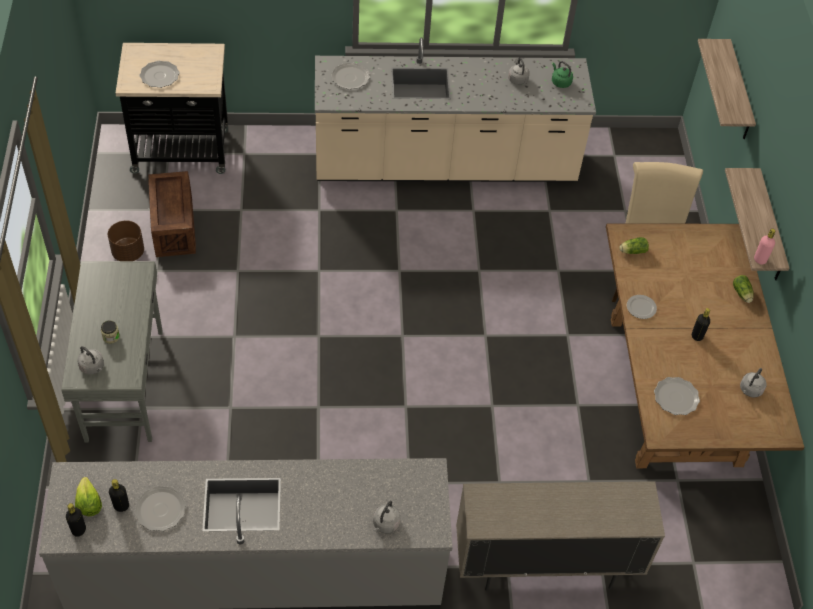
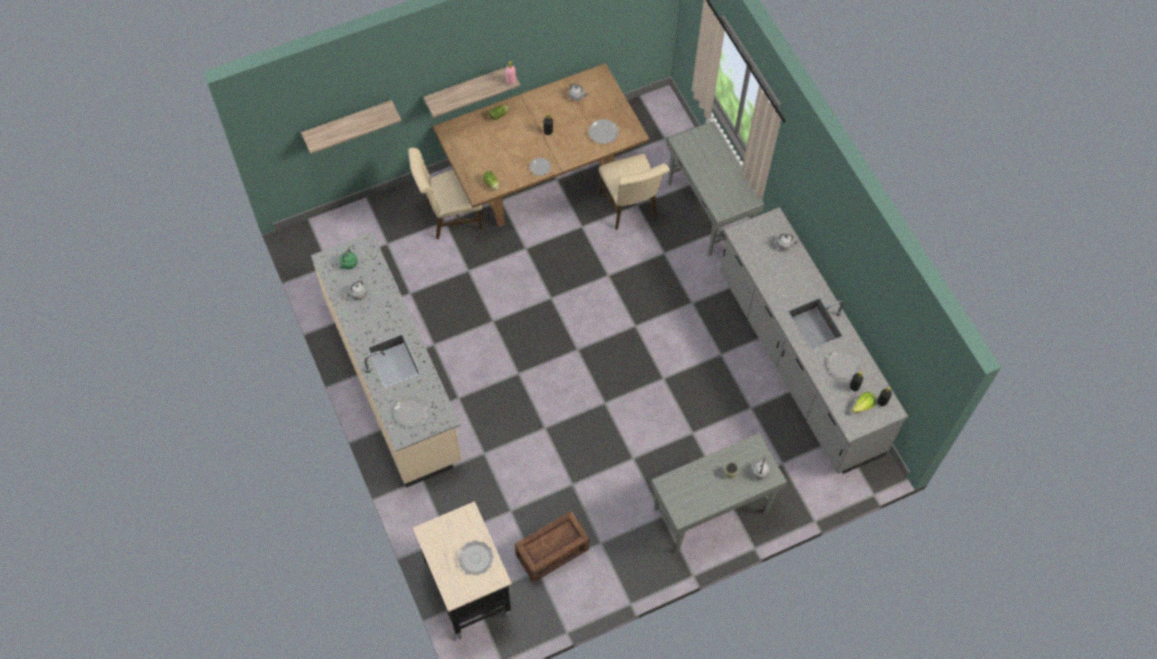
camera: 110 degrees left, 10 degrees up
brown planter [108,221,144,261] -> none
beige cabinet [456,481,665,591] -> grey console table [667,121,764,256]
none -> beige chair [599,154,670,229]

